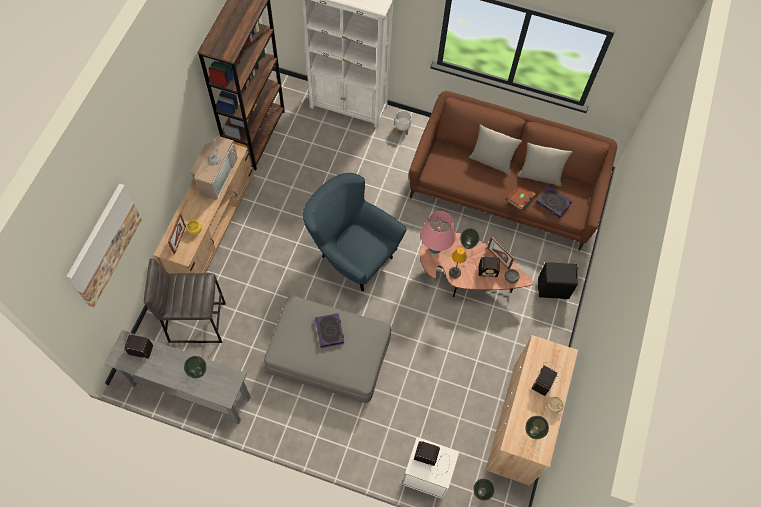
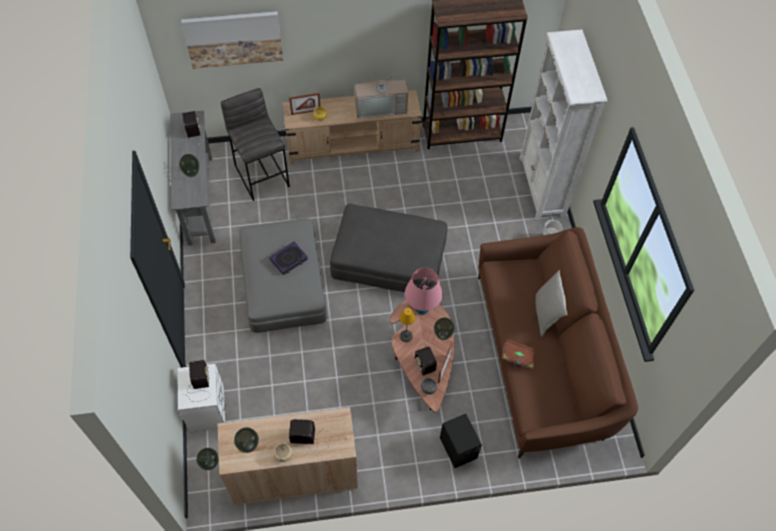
camera: 65 degrees right, 5 degrees down
blue armchair [302,173,407,291] -> grey ottoman [330,204,447,292]
grey pillow [518,143,572,186] -> none
book [535,186,573,219] -> none

